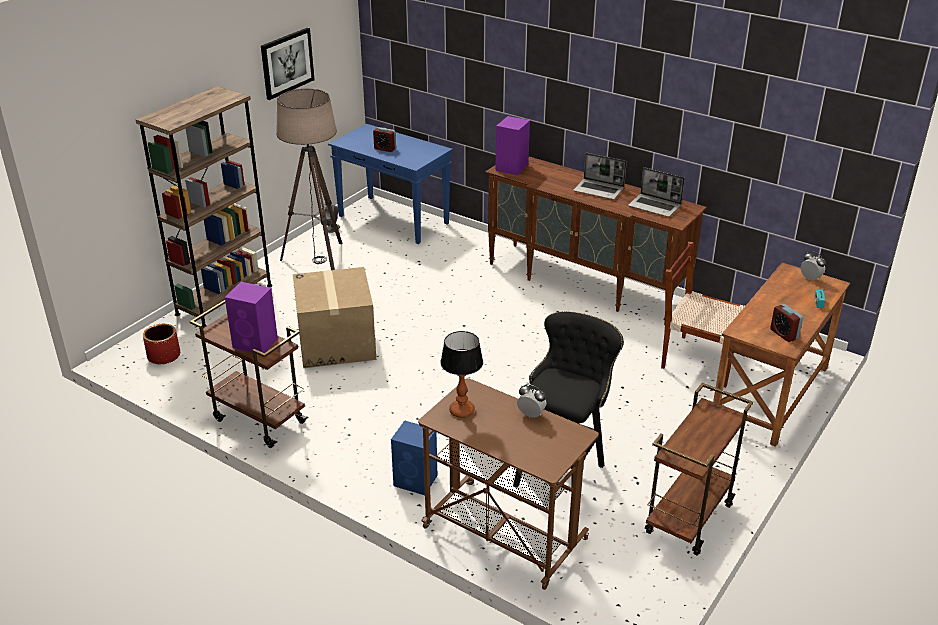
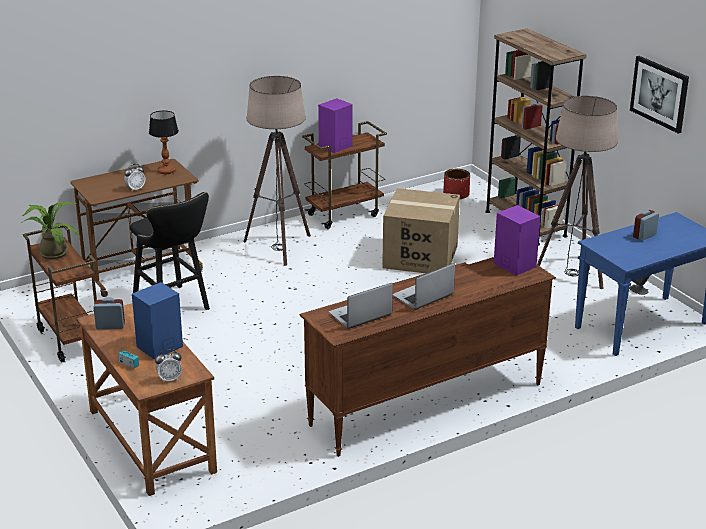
camera: 115 degrees right, 5 degrees down
blue speaker [391,420,437,495] -> blue speaker moved to [132,282,183,359]
chair [661,242,745,388] -> none
none -> potted plant [21,202,80,259]
none -> floor lamp [244,76,311,266]

